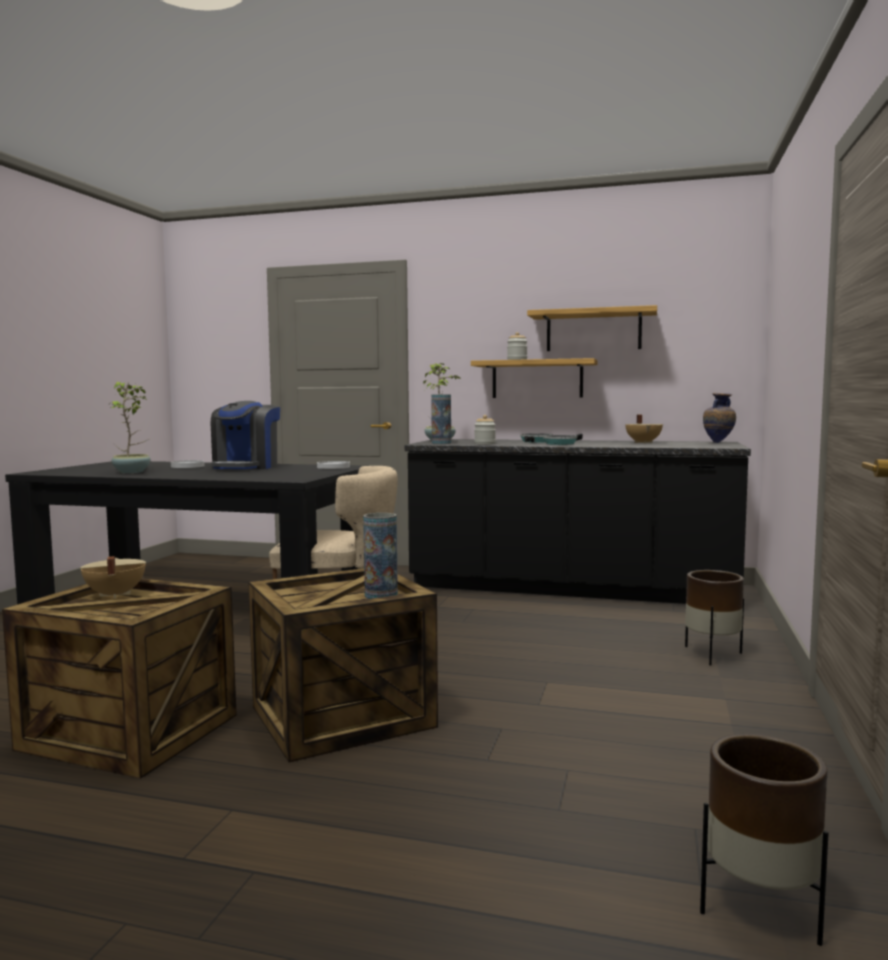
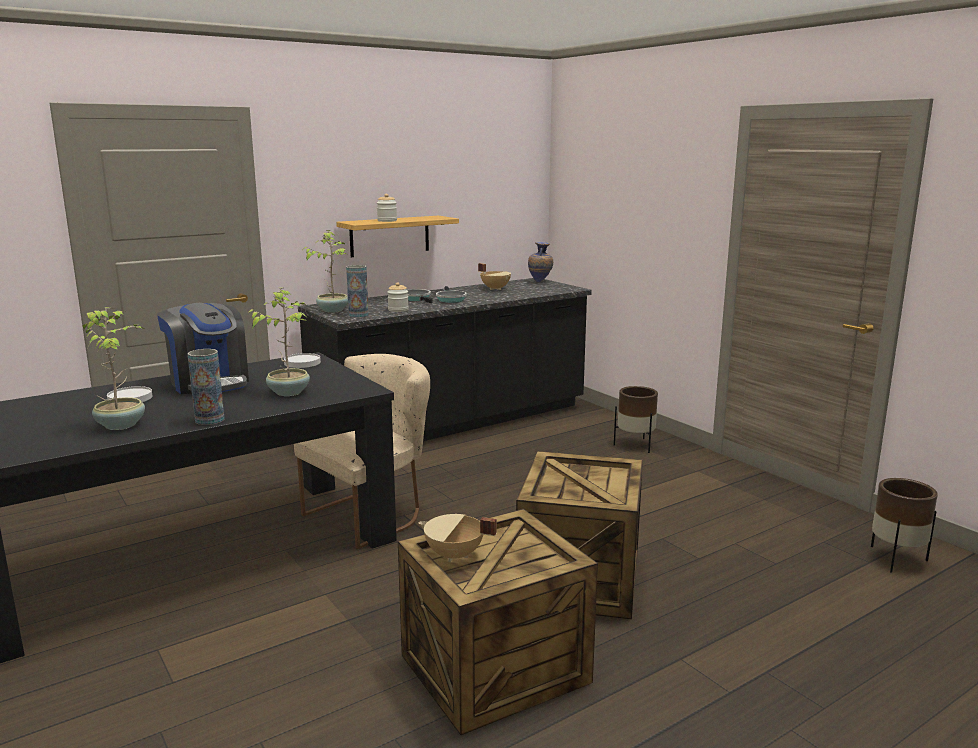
camera: 50 degrees left, 10 degrees up
vase [363,513,398,599] -> vase moved to [188,349,225,425]
shelf [527,305,657,351] -> none
none -> potted plant [247,288,310,396]

